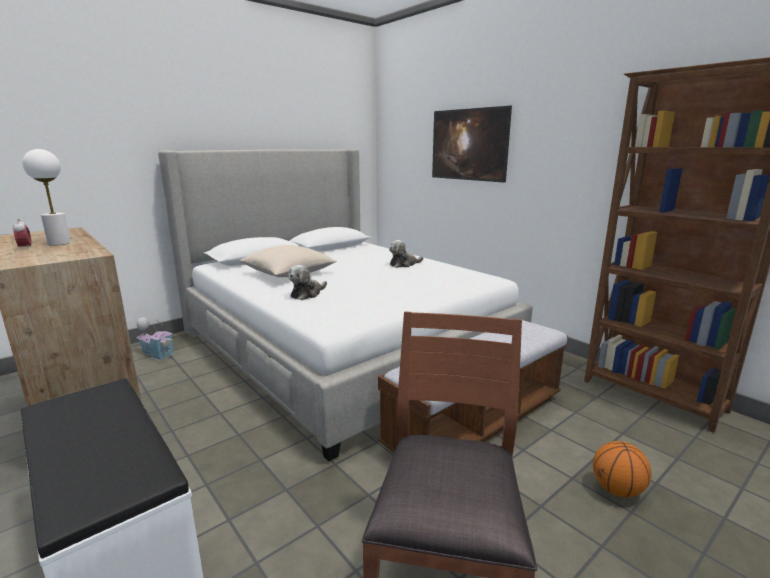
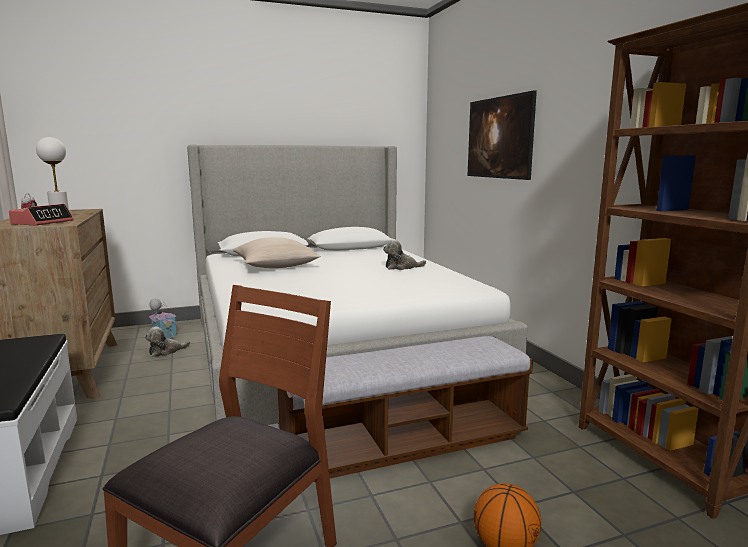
camera: 20 degrees right, 5 degrees down
plush toy [288,265,327,300] -> plush toy moved to [145,326,190,357]
none -> alarm clock [9,204,74,226]

